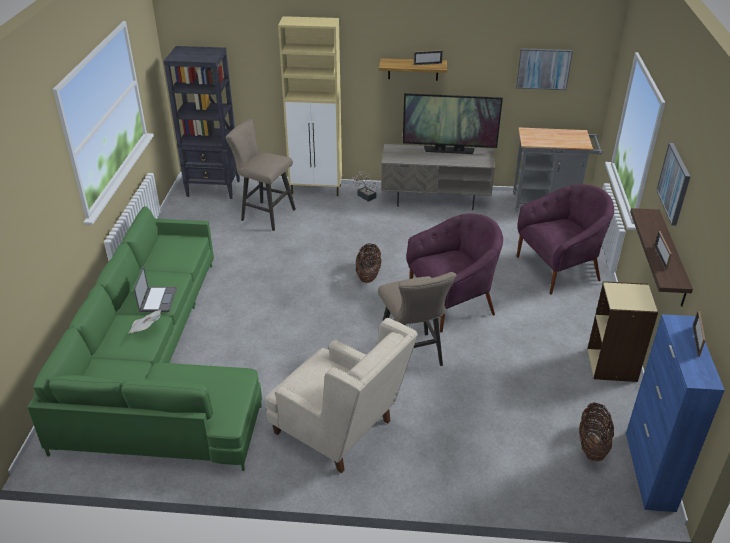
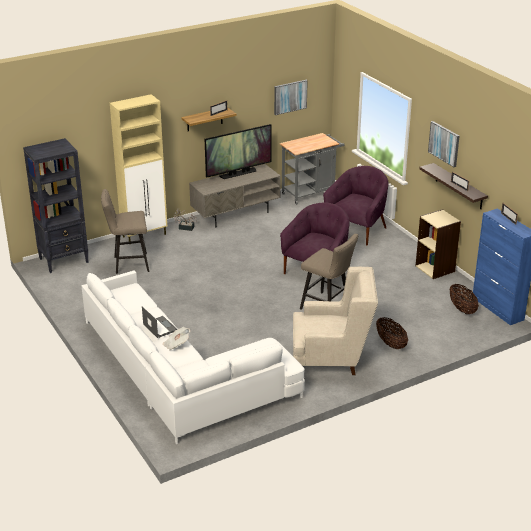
camera: 35 degrees left, 5 degrees down
green sofa [27,206,262,471] -> white sofa [82,271,305,444]
basket [356,243,381,283] -> basket moved to [376,317,408,349]

